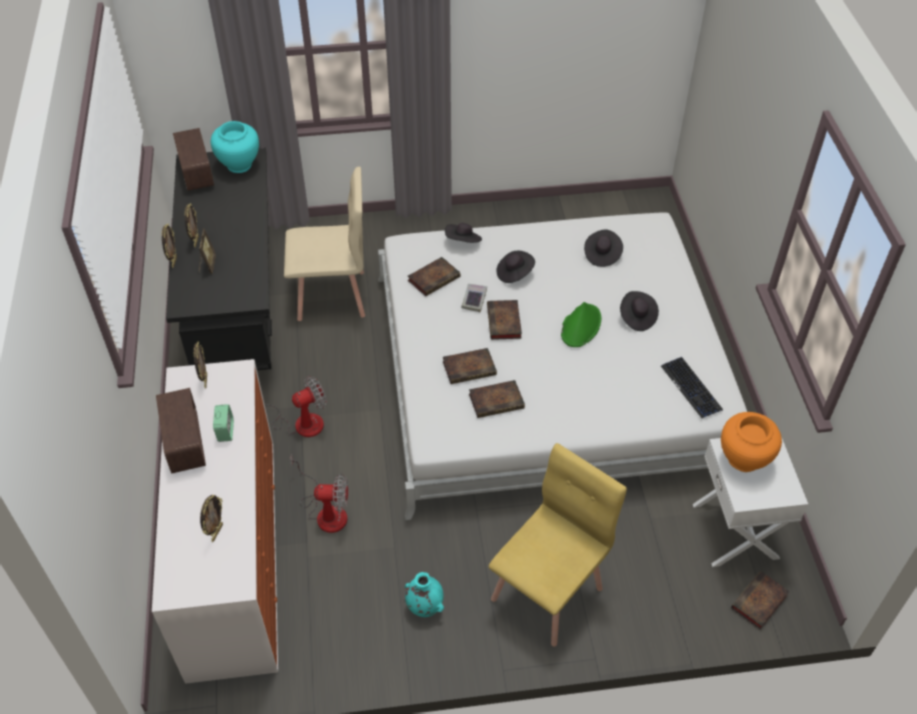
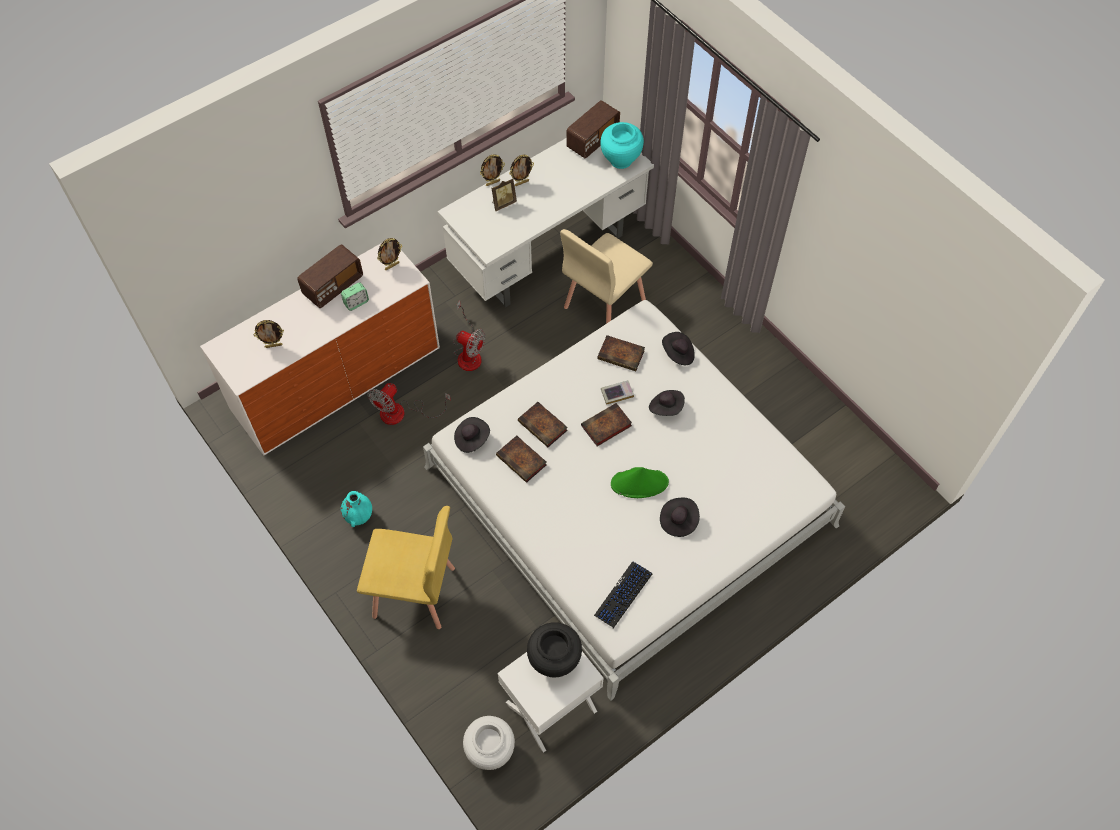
camera: 60 degrees right, 10 degrees up
black desk [166,147,272,370] -> white desk [438,138,654,308]
beige chair [284,167,365,321] -> beige chair turned 75 degrees clockwise [560,229,653,324]
fan [290,454,348,533] -> fan turned 60 degrees clockwise [368,383,451,425]
black hat [584,230,623,267] -> black hat moved to [454,417,490,453]
orange vase [721,412,782,472] -> black vase [527,622,582,678]
book [731,571,790,629] -> white vase [463,716,515,770]

